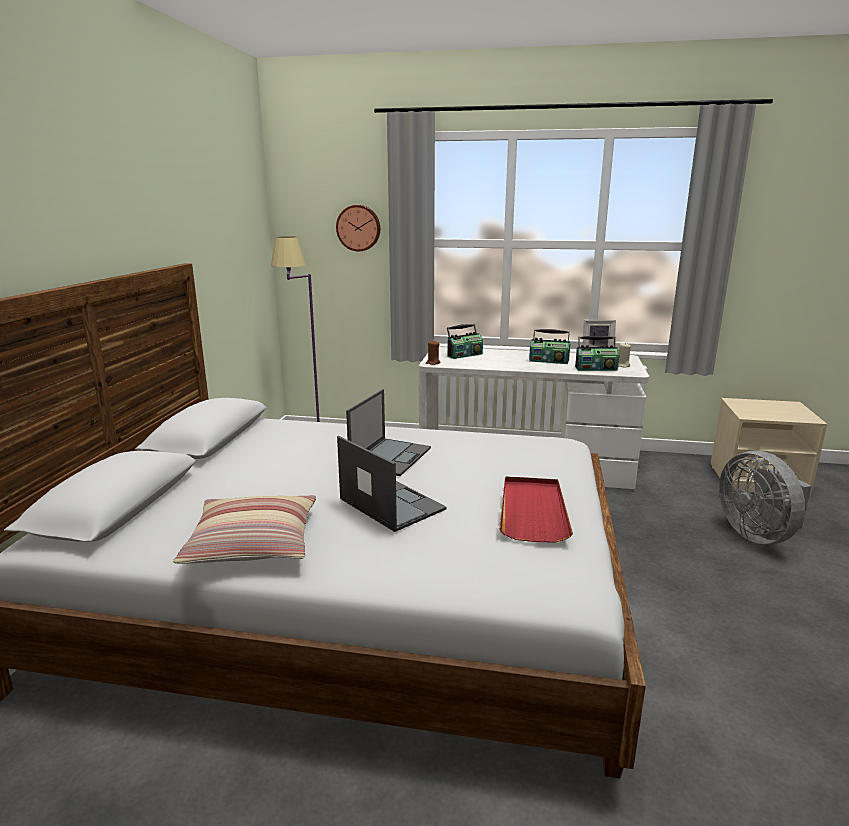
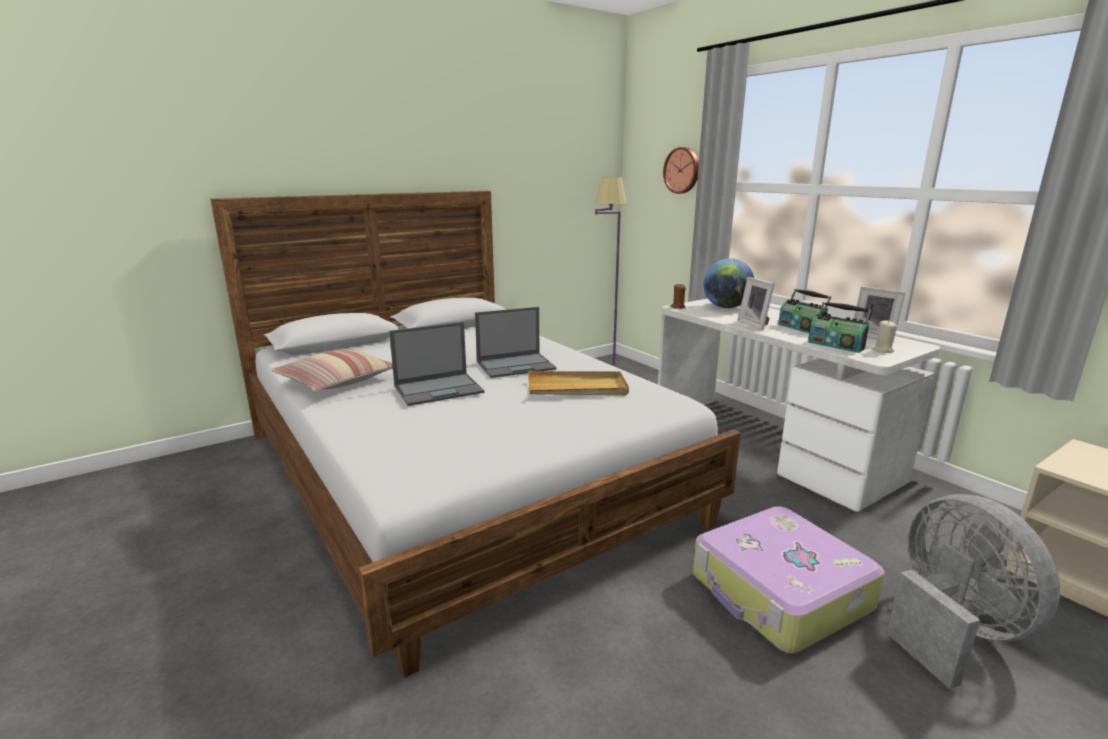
camera: 45 degrees right, 0 degrees up
laptop [337,436,447,532] -> laptop turned 60 degrees clockwise [389,322,484,406]
radio [447,324,483,359] -> globe [703,258,754,308]
red tray [499,476,573,543] -> none
grey fan [719,451,811,545] -> grey fan turned 135 degrees clockwise [886,494,1060,689]
none -> beige tray [528,371,629,395]
none -> suitcase [693,506,884,654]
none -> picture frame [737,277,775,330]

